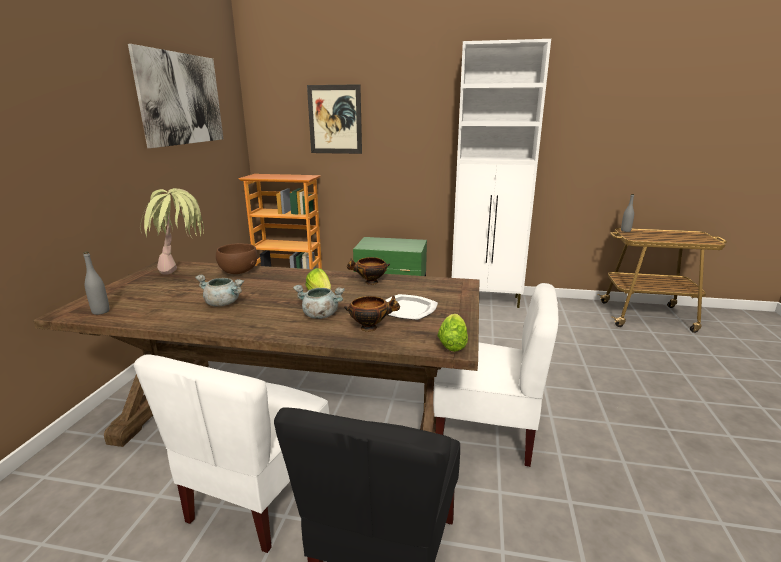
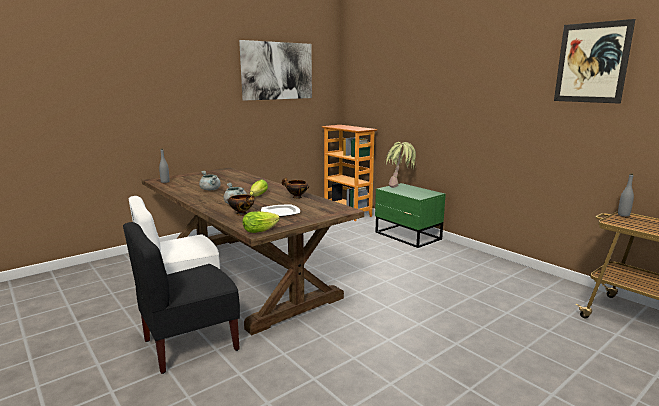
camera: 40 degrees right, 5 degrees down
potted plant [140,188,204,275] -> potted plant moved to [385,142,416,188]
brown bowl [216,243,257,274] -> none
picture [307,84,362,154] -> picture moved to [554,19,635,104]
white chair [433,283,558,467] -> none
white cabinet [452,39,551,308] -> none

